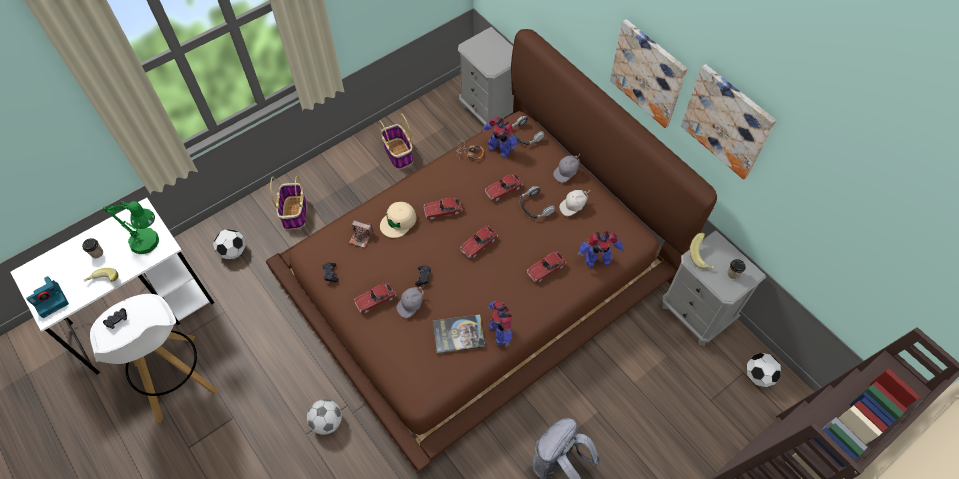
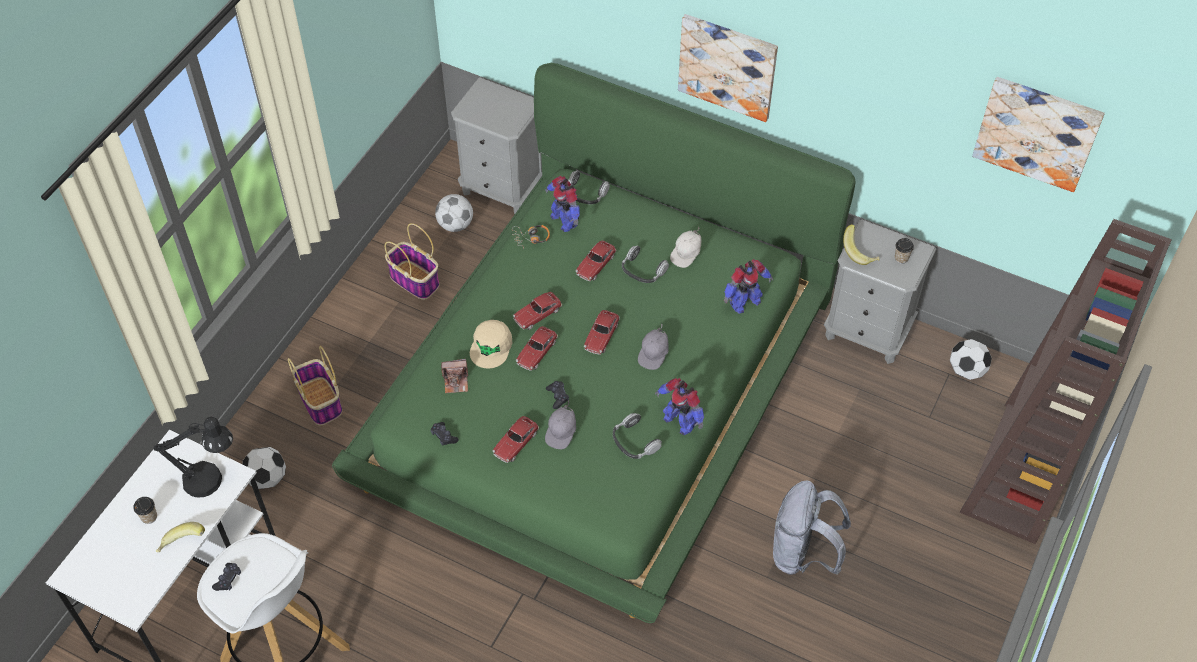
camera: 25 degrees left, 5 degrees down
camera [26,276,69,318] -> none
green table lamp [103,201,159,254] -> black table lamp [154,416,233,497]
brown bed [266,29,717,473] -> green bed [332,63,856,623]
football [307,399,342,435] -> football moved to [435,194,473,232]
book [433,315,486,354] -> headphones [613,413,662,459]
toy robot [481,116,518,158] -> toy robot turned 45 degrees clockwise [545,176,580,232]
toy car [527,251,566,282] -> toy car moved to [516,326,558,371]
grey cap [553,153,580,183] -> grey cap moved to [638,324,669,370]
picture [681,64,776,180] -> picture moved to [972,77,1105,192]

